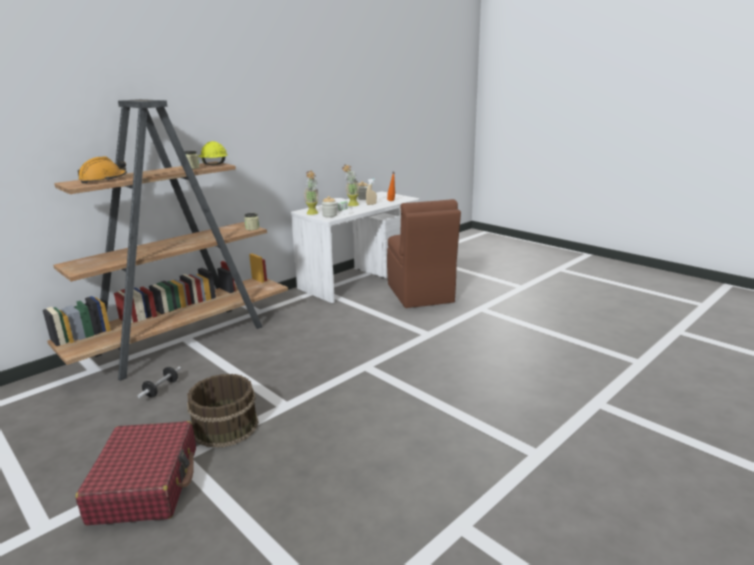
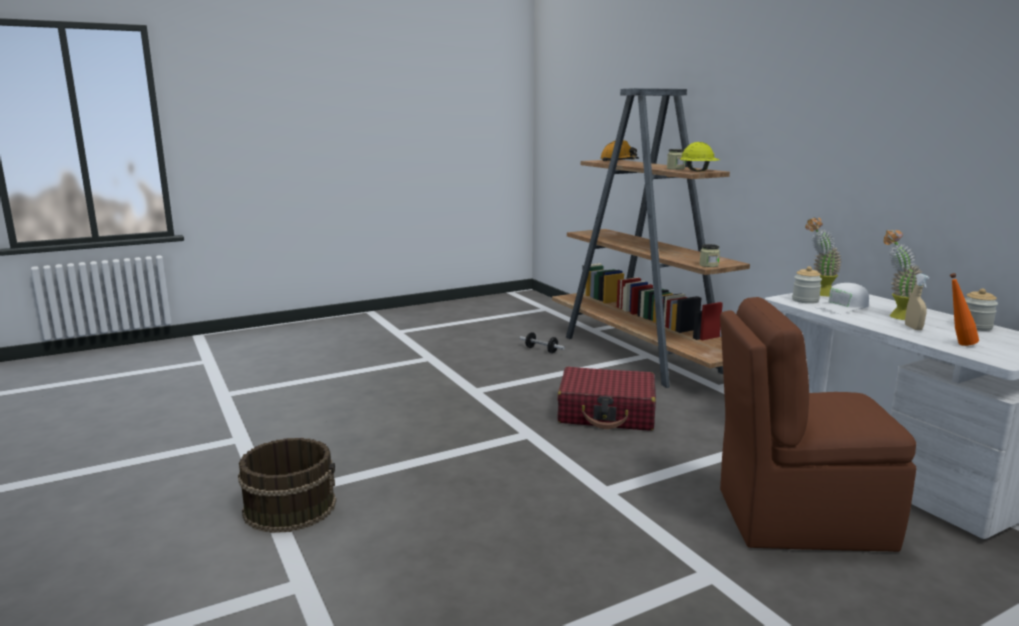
camera: 105 degrees right, 5 degrees down
red suitcase [76,421,196,525] -> red suitcase moved to [557,367,656,431]
brown bucket [187,374,259,448] -> brown bucket moved to [238,438,336,533]

